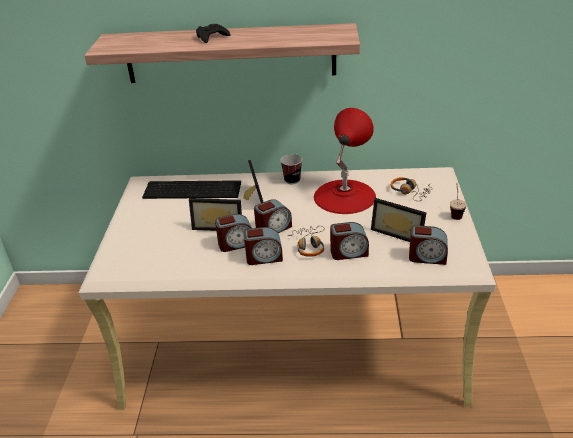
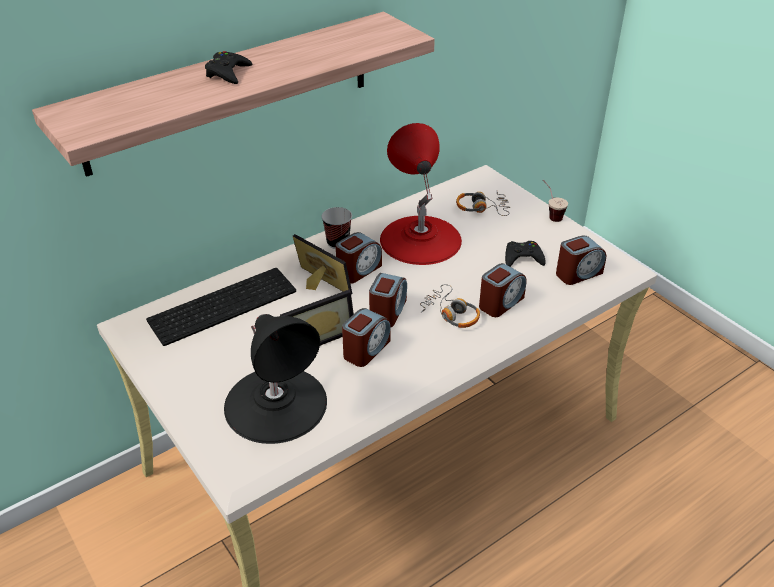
camera: 40 degrees left, 5 degrees up
alarm clock [243,227,283,265] -> alarm clock moved to [336,232,382,284]
picture frame [371,198,427,242] -> black game controller [505,241,546,267]
none -> black table lamp [224,314,327,444]

